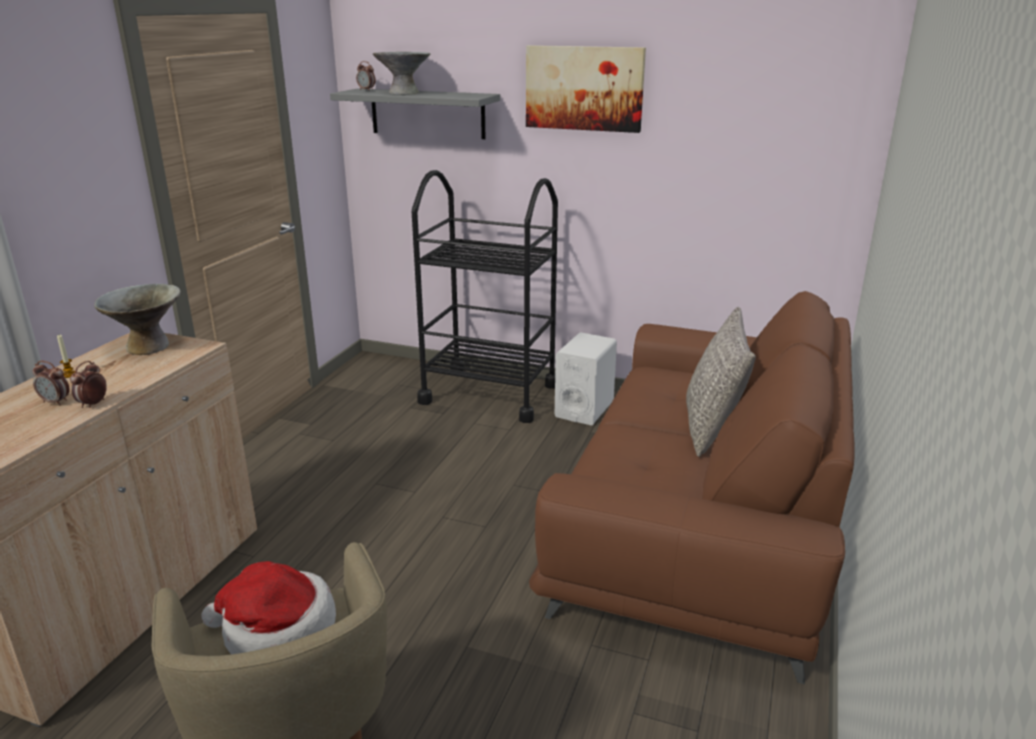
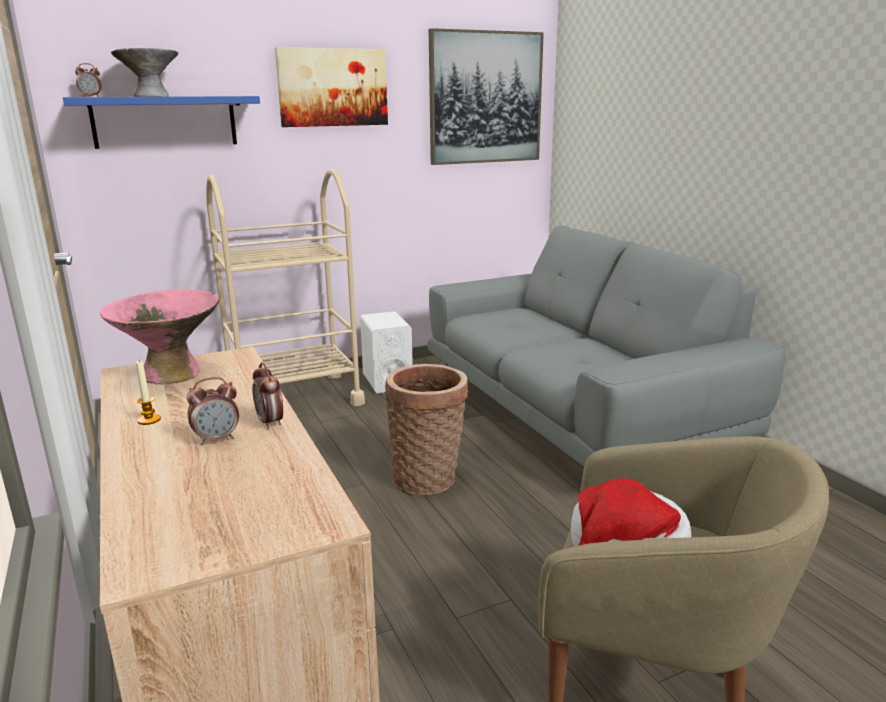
camera: 45 degrees left, 5 degrees down
grey bowl [94,284,181,355] -> pink bowl [100,289,219,385]
grey shelf [330,88,500,139] -> blue shelf [63,96,260,149]
black cart [412,170,558,423] -> beige cart [206,169,365,406]
brown sofa [529,291,854,684] -> grey sofa [427,225,785,466]
grey pillow [686,307,756,457] -> none
none -> basket [385,364,468,496]
none -> picture [429,28,544,165]

